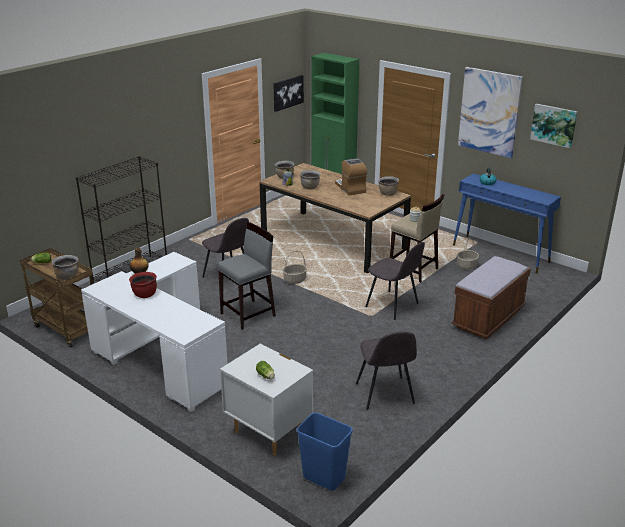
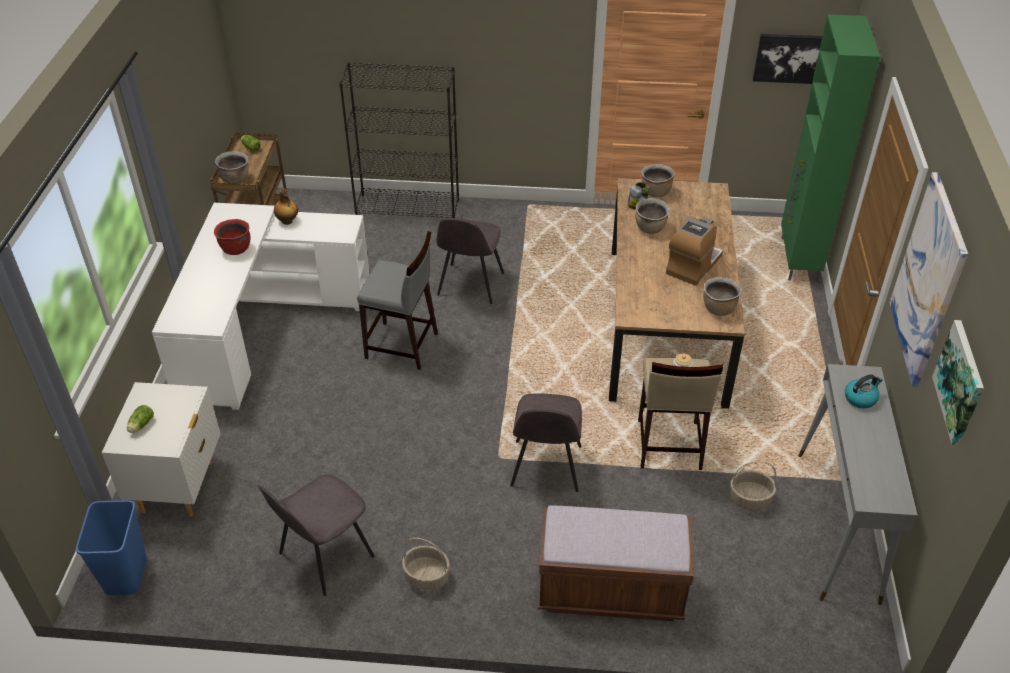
camera: 55 degrees right, 15 degrees up
basket [283,251,307,284] -> basket moved to [402,538,450,590]
blue console table [453,173,561,274] -> grey console table [798,364,918,605]

